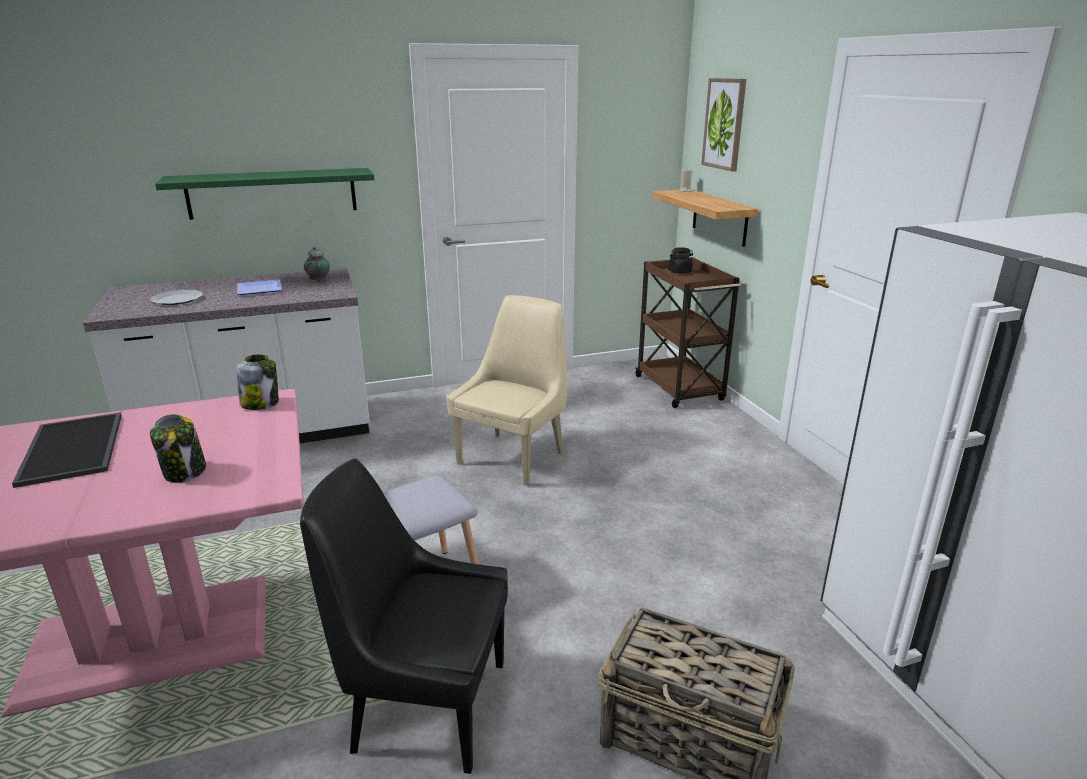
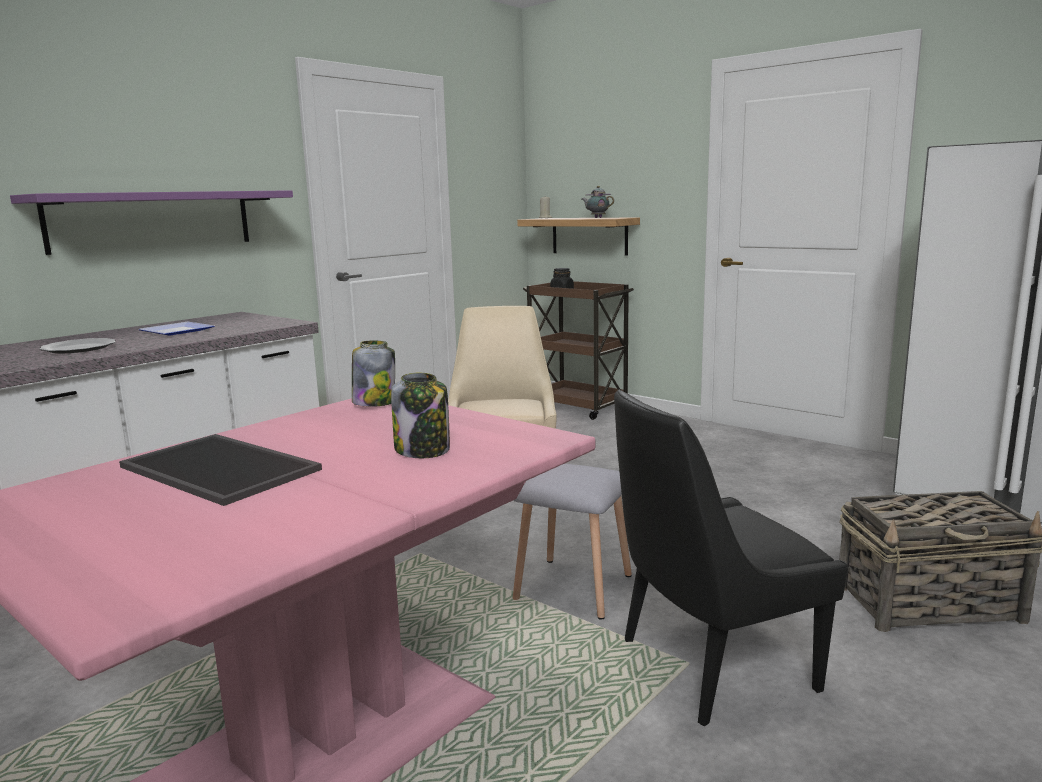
camera: 30 degrees left, 10 degrees down
green shelf [155,168,374,220] -> purple shelf [10,190,293,255]
teapot [304,247,330,282] -> teapot moved to [582,186,614,218]
picture [701,78,746,172] -> none

